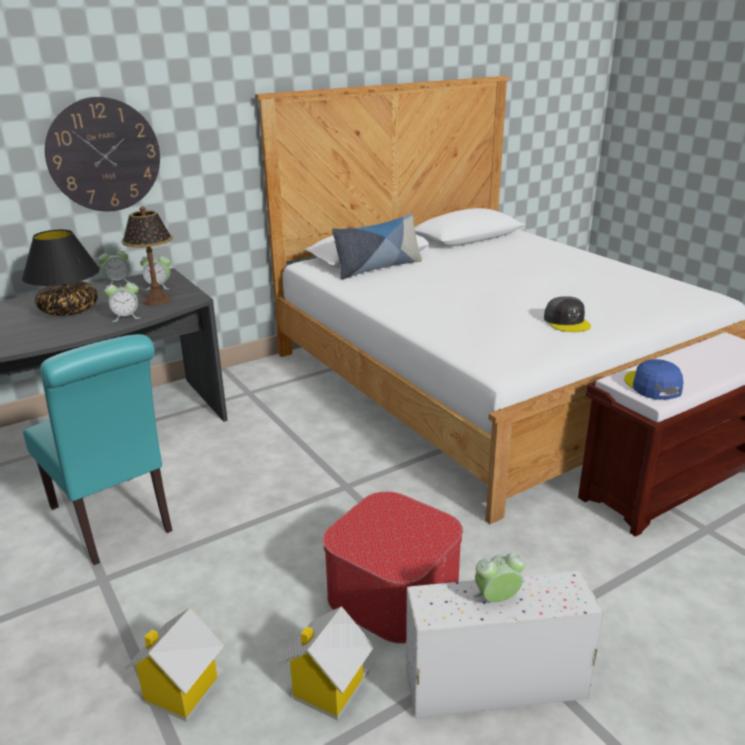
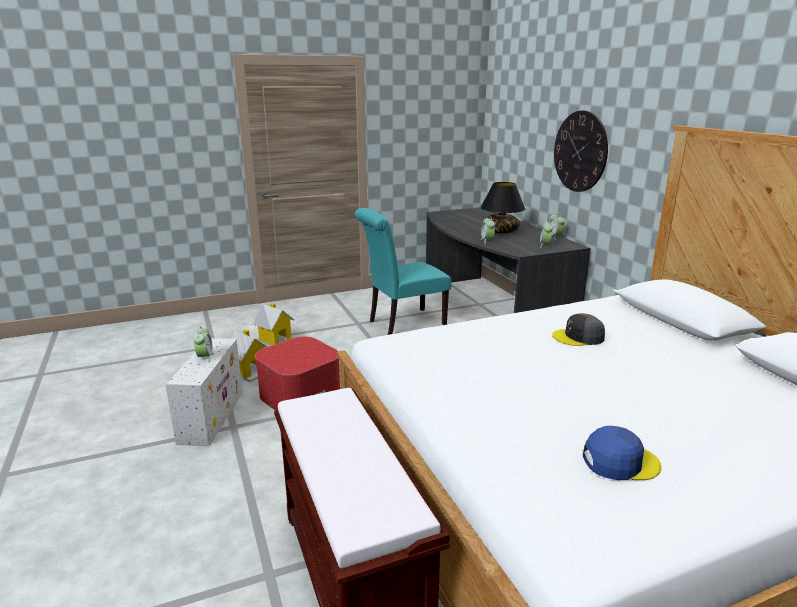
camera: 100 degrees right, 5 degrees down
table lamp [121,206,173,306] -> none
pillow [332,213,422,279] -> none
grey cap [544,296,591,332] -> grey cap moved to [552,313,605,346]
blue cap [624,359,683,400] -> blue cap moved to [583,426,662,480]

